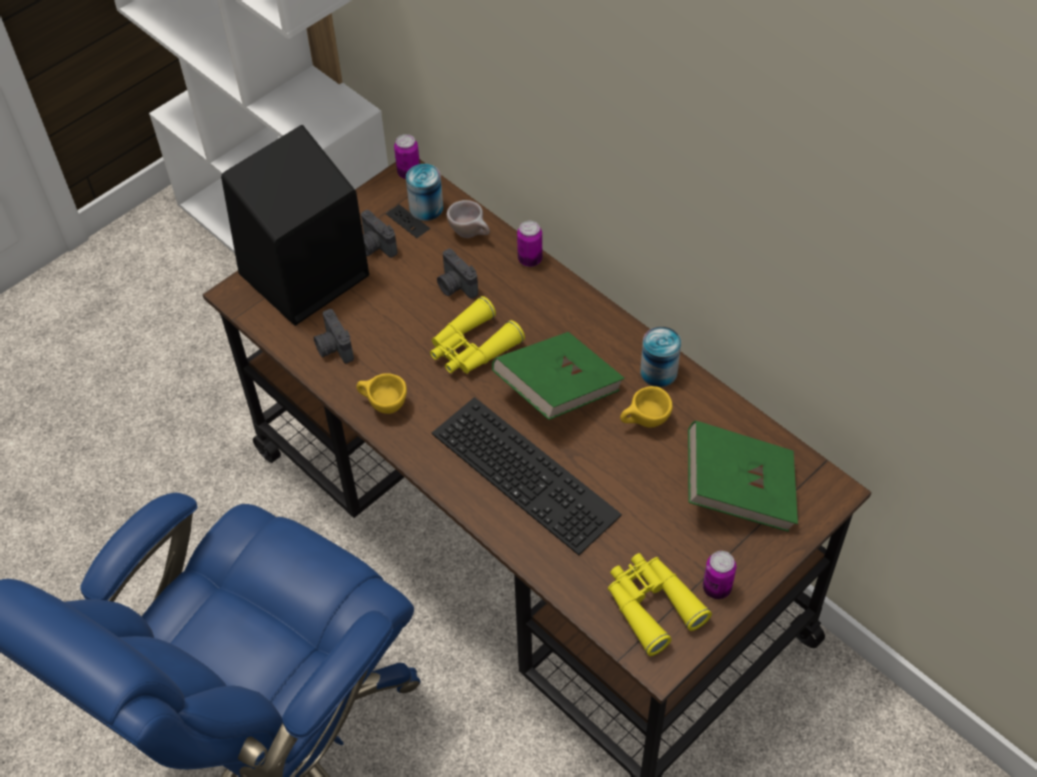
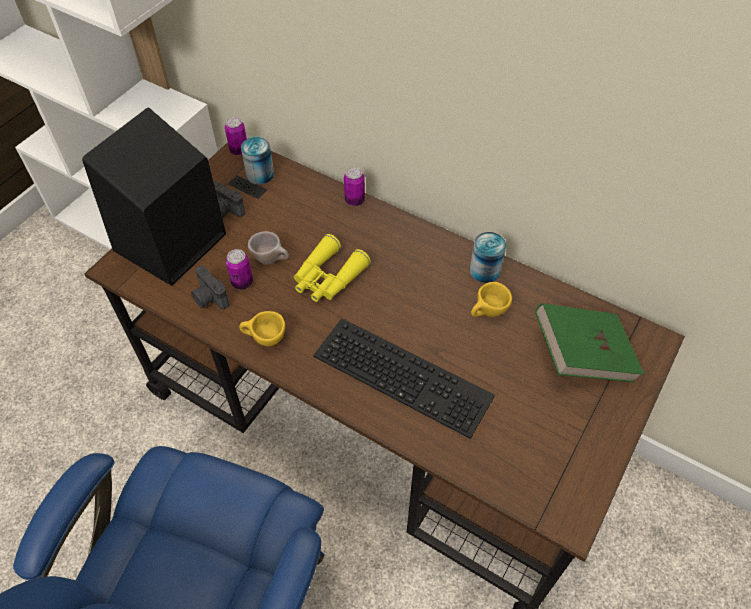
camera: 15 degrees left, 0 degrees up
camera [437,249,478,299] -> none
beige cup [447,200,490,238] -> beige cup moved to [248,231,289,265]
green book [492,332,625,420] -> none
yellow binoculars [608,553,712,656] -> none
can [703,551,736,599] -> can moved to [226,249,253,290]

